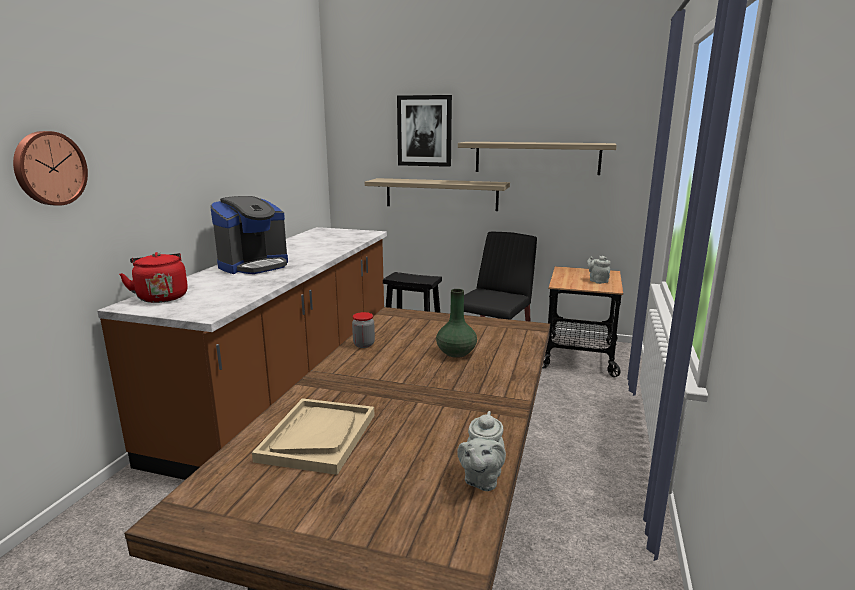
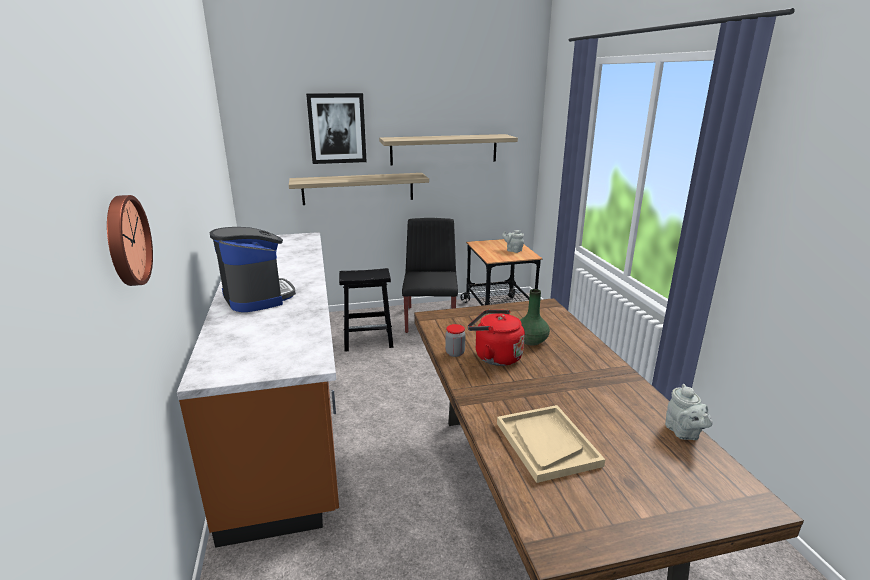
camera: 30 degrees left, 5 degrees up
red kettle [119,252,188,303] -> red kettle moved to [468,310,525,366]
coffee machine [211,196,288,274] -> coffee machine turned 45 degrees counterclockwise [210,227,296,312]

